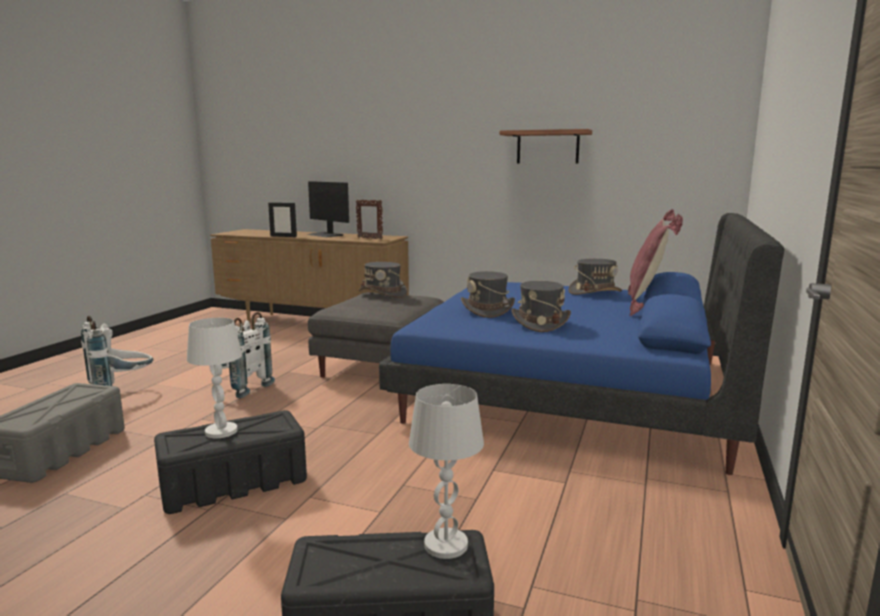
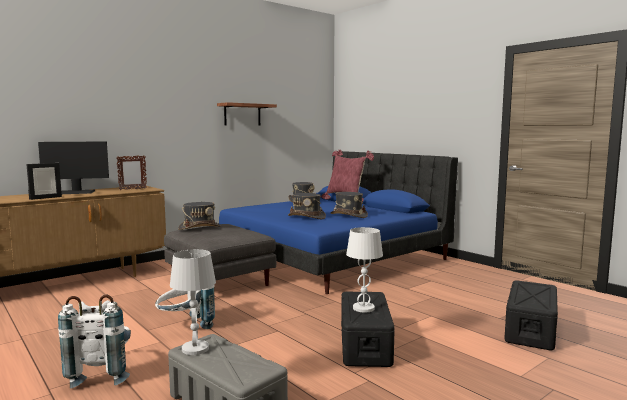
camera: 60 degrees left, 5 degrees down
white table lamp [409,384,484,559] -> white table lamp moved to [170,249,216,355]

